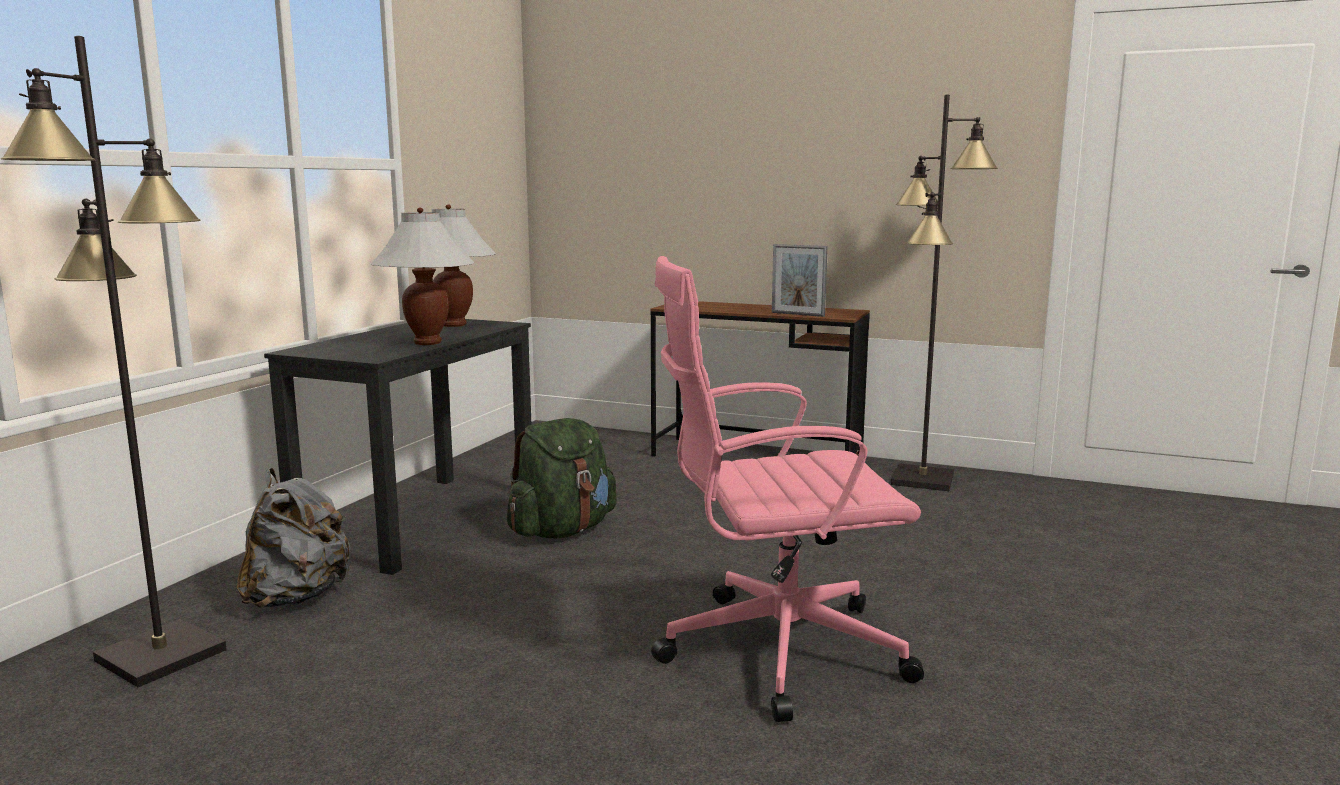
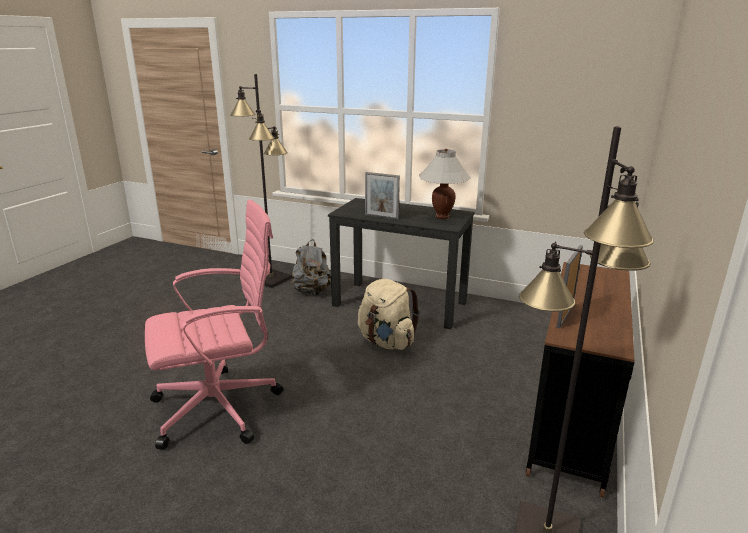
camera: 90 degrees right, 10 degrees up
white table lamp [371,207,475,345] -> picture frame [365,172,400,220]
green backpack [507,418,617,539] -> beige backpack [358,279,420,350]
pink office chair [651,256,924,722] -> pink office chair turned 75 degrees clockwise [145,199,284,450]

